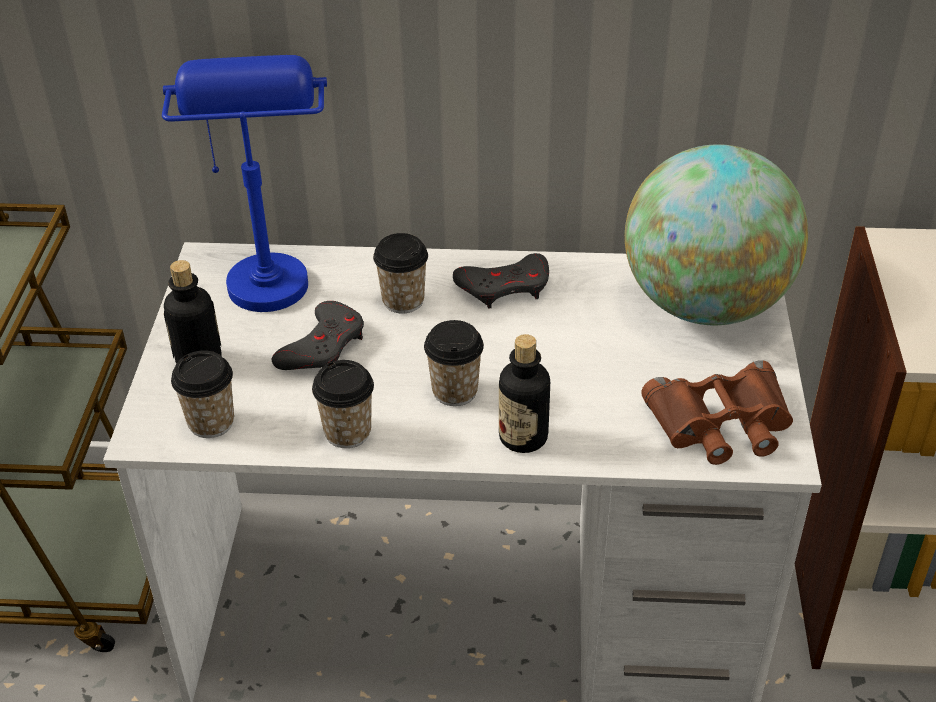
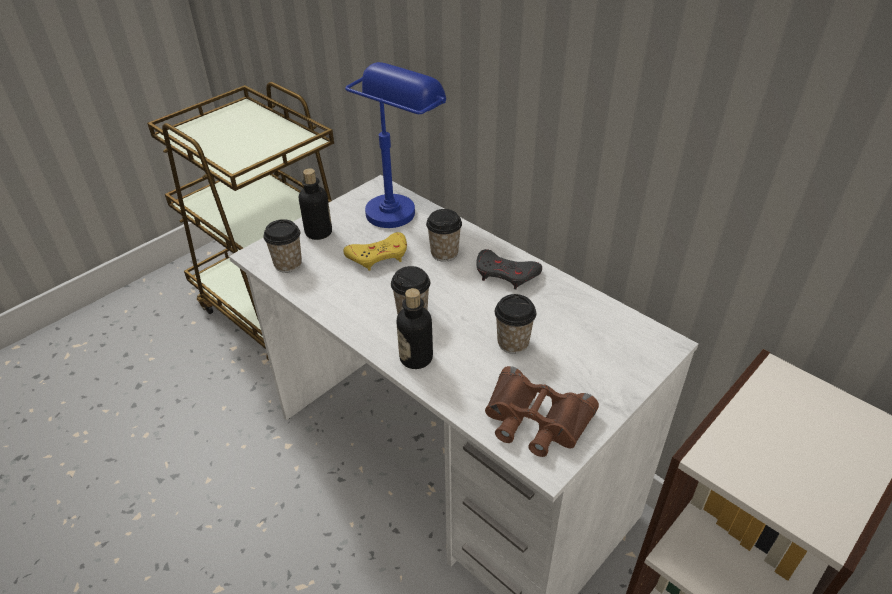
camera: 40 degrees right, 0 degrees up
grey game controller [272,301,364,370] -> yellow game controller [343,232,407,271]
cup [312,360,374,448] -> cup moved to [495,294,536,354]
globe [625,144,808,325] -> none

